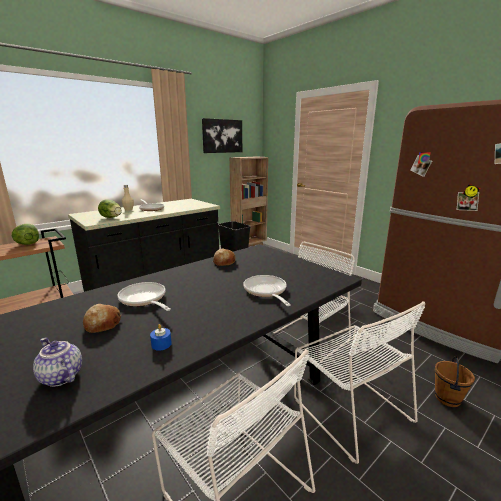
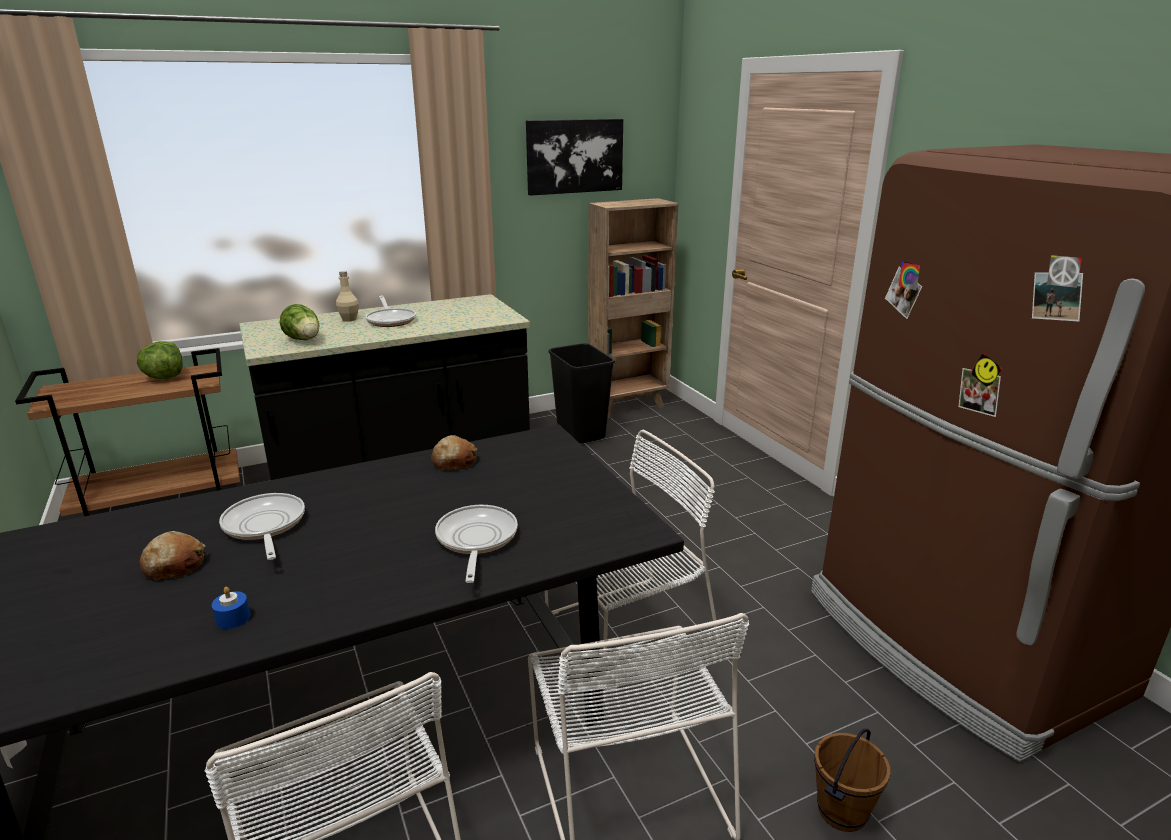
camera: 15 degrees right, 5 degrees up
teapot [33,337,82,387] -> none

